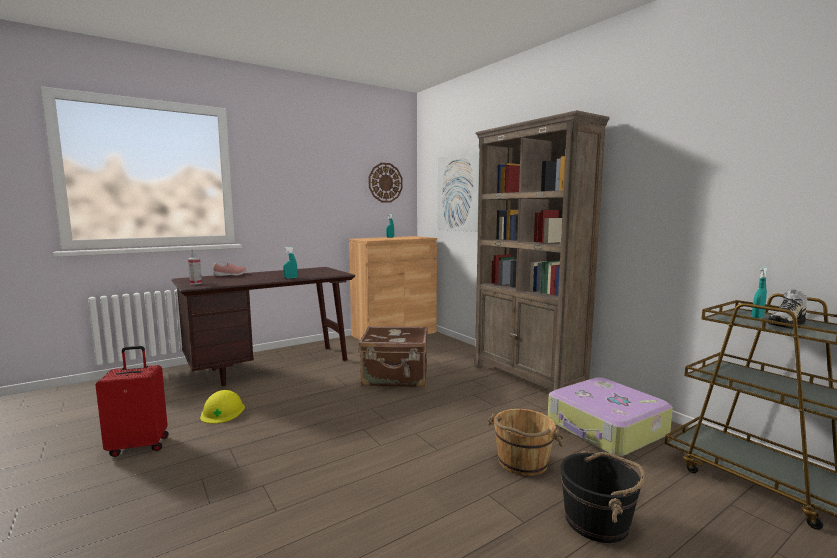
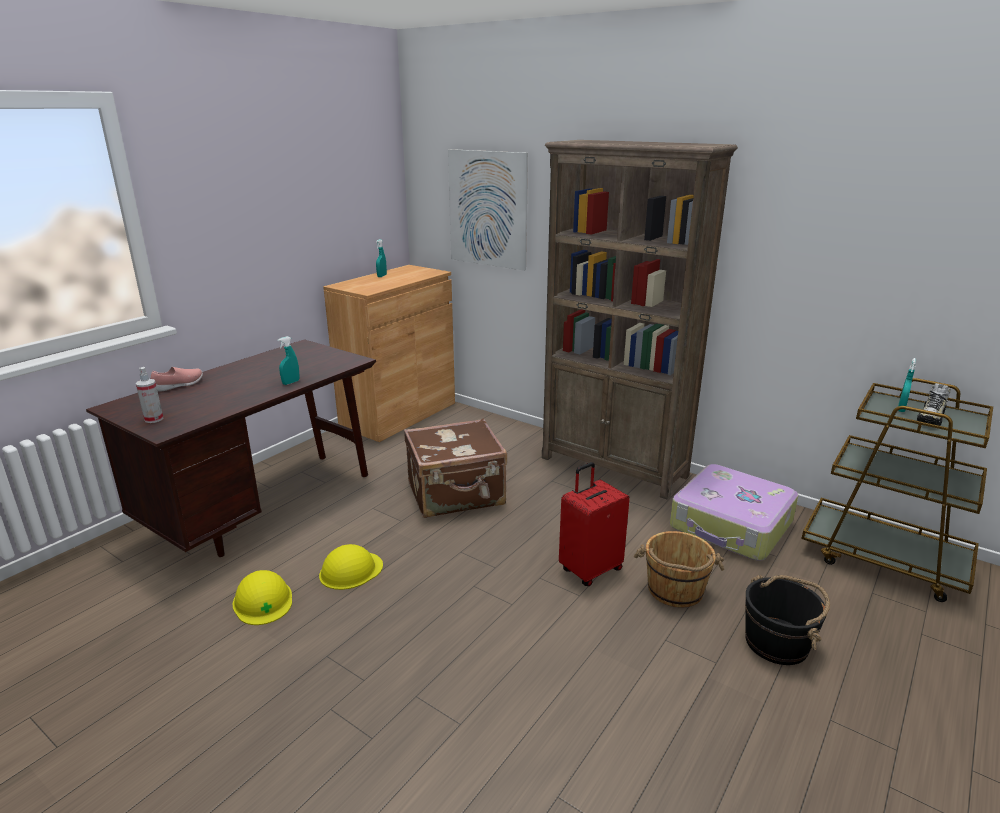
camera: 20 degrees left, 15 degrees up
red suitcase [95,346,169,457] -> red suitcase moved to [559,462,630,586]
wall clock [369,163,403,203] -> none
none -> yellow hard hat [319,544,383,590]

